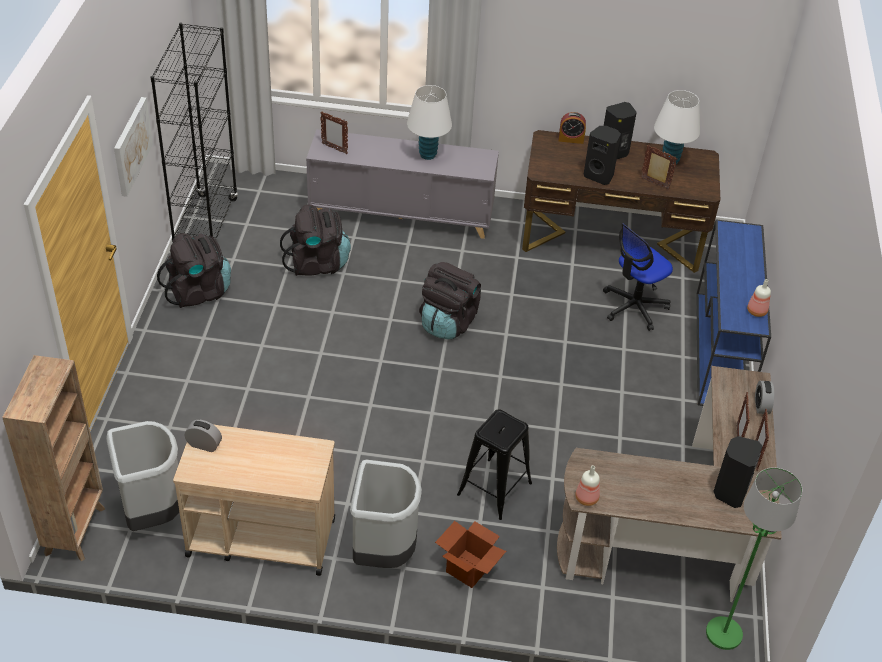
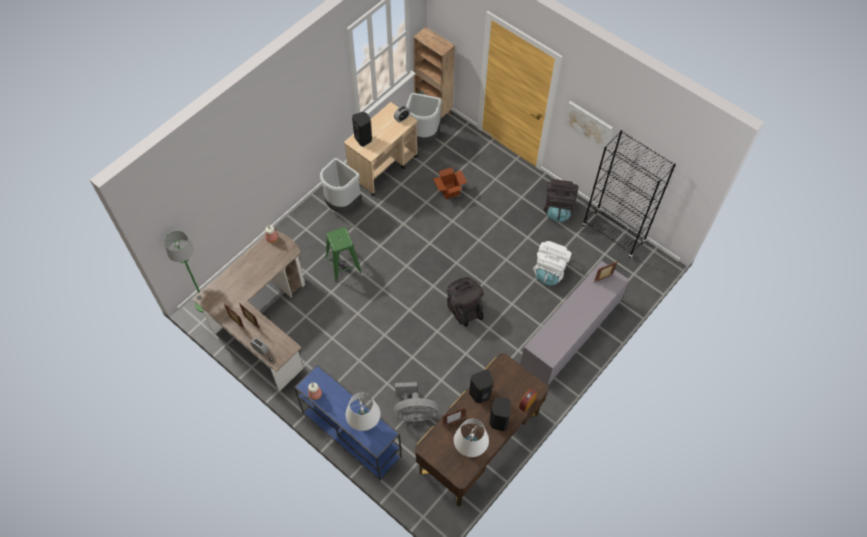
camera: 125 degrees right, 15 degrees up
black backpack [280,204,351,276] -> white backpack [533,241,572,286]
white table lamp [407,85,452,160] -> white table lamp moved to [346,393,381,431]
cardboard box [435,521,506,588] -> cardboard box moved to [433,167,467,199]
black stool [457,409,532,520] -> green stool [325,227,362,282]
office chair [603,223,673,331] -> grey fan [394,382,438,422]
black speaker [713,436,763,508] -> black speaker moved to [352,112,372,147]

